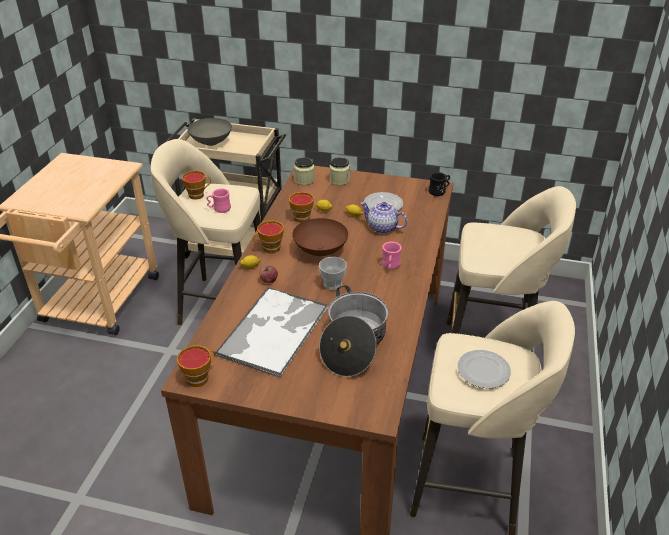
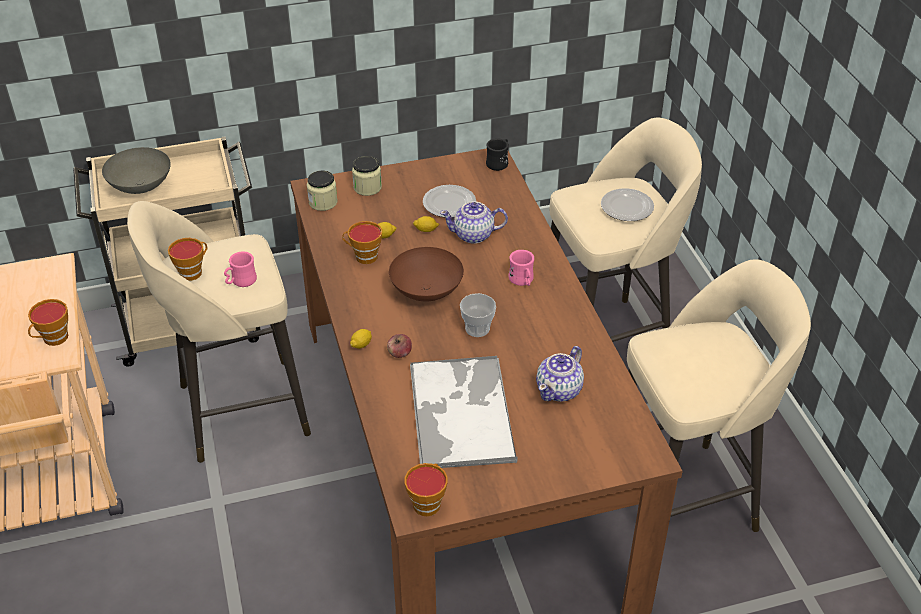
camera: 30 degrees left, 5 degrees up
cup [253,221,284,254] -> cup moved to [28,299,68,346]
cooking pot [319,285,389,377] -> teapot [536,346,584,402]
plate [457,350,511,388] -> plate moved to [601,188,654,221]

